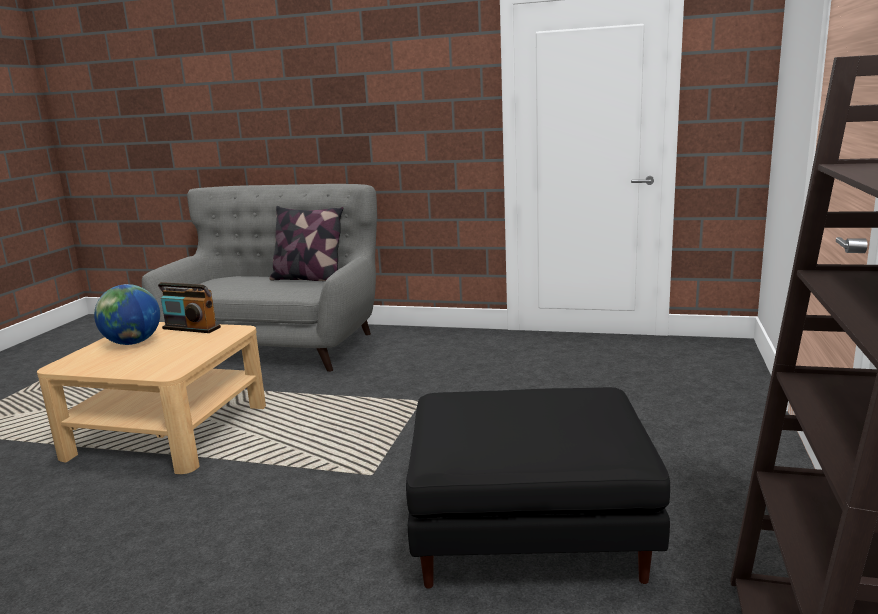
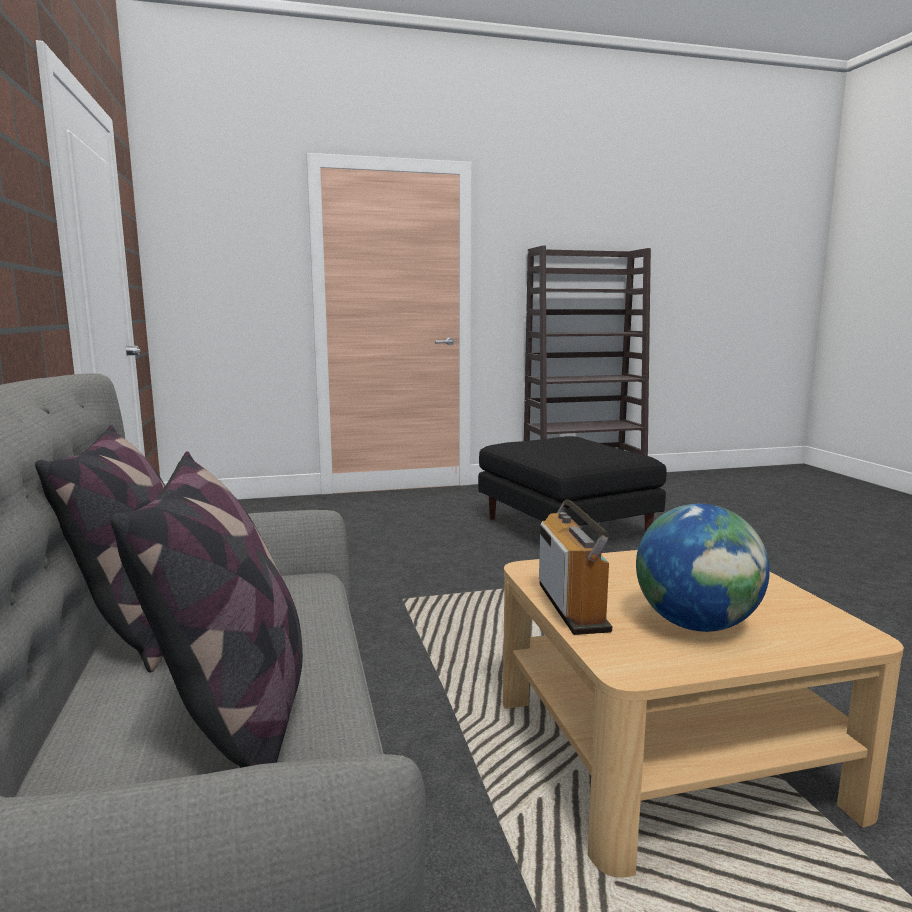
camera: 120 degrees left, 5 degrees down
none -> pillow [111,451,303,768]

